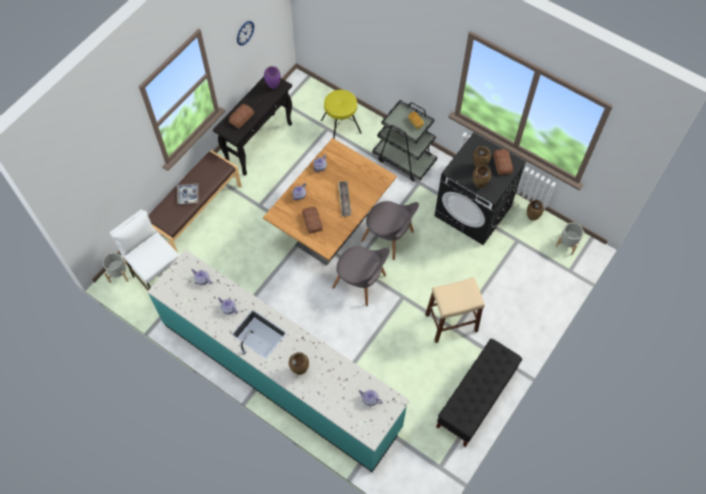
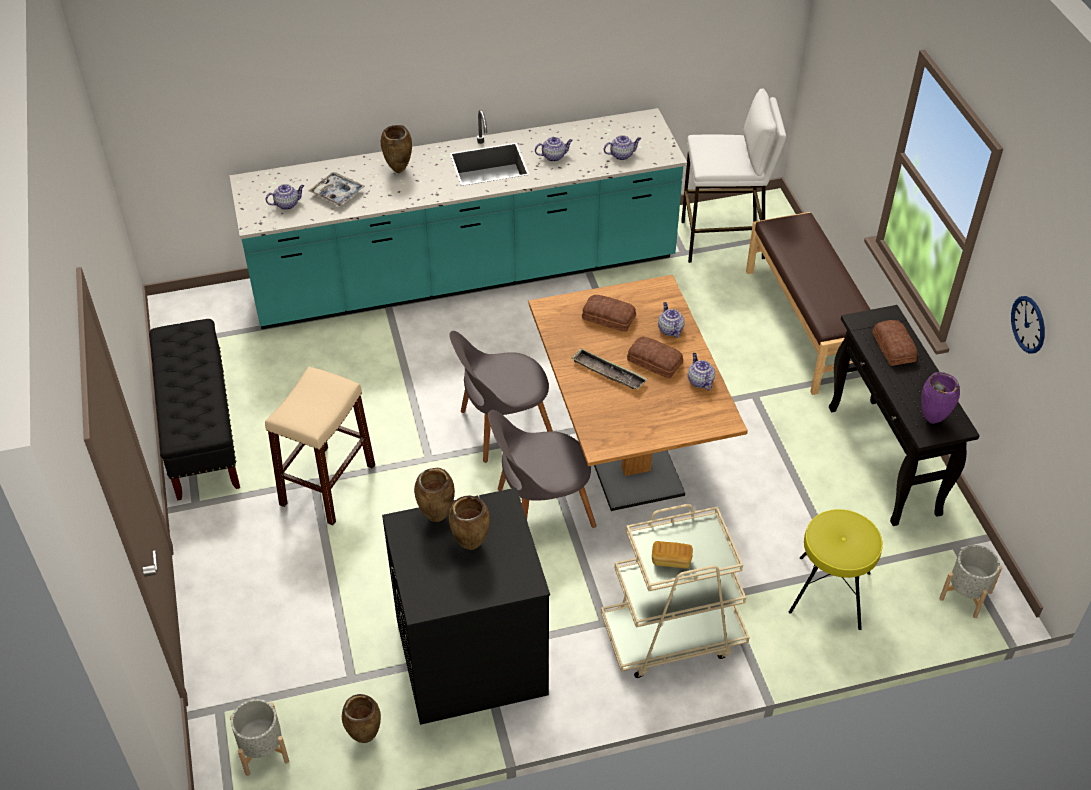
camera: 130 degrees right, 15 degrees down
grey planter [103,253,128,283] -> grey planter moved to [939,545,1002,618]
tray [177,183,199,204] -> tray moved to [308,172,365,206]
black cart [372,100,437,181] -> beige cart [601,504,750,678]
bread [493,149,513,175] -> bread moved to [627,337,683,379]

